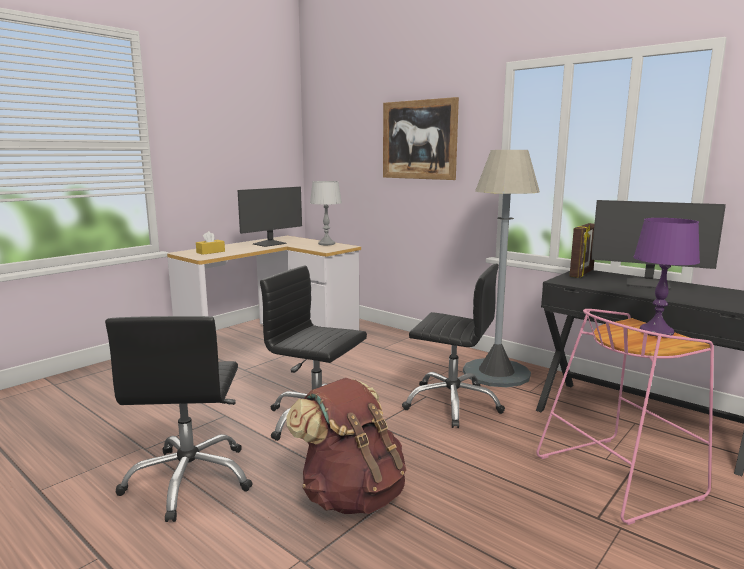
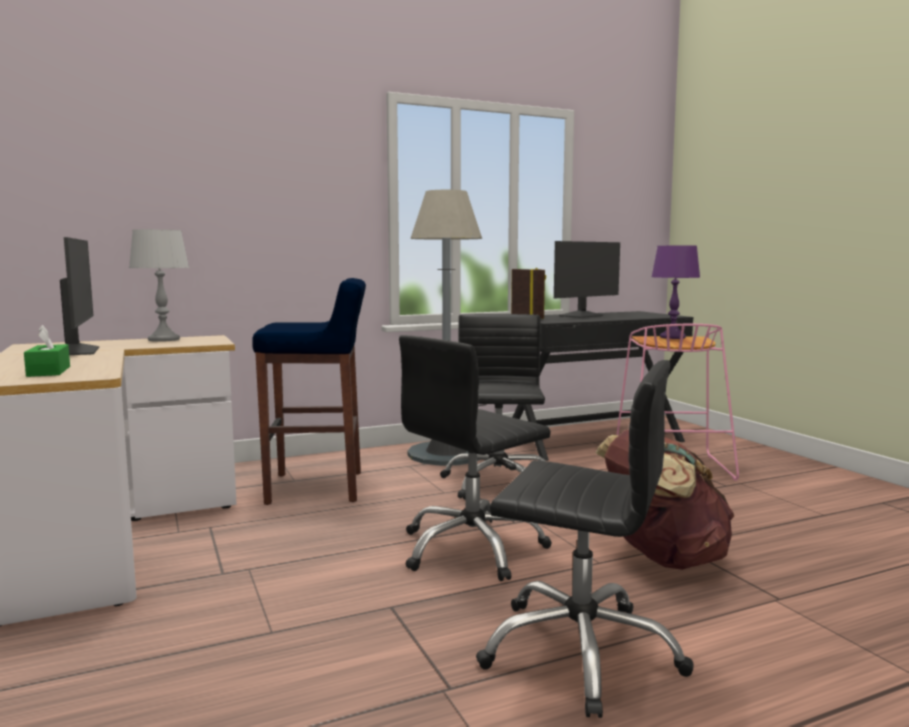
camera: 65 degrees left, 5 degrees down
yellow tissue box [196,231,225,255] -> green tissue box [24,325,70,377]
picture [383,97,459,180] -> none
black office chair [402,264,505,428] -> black office chair turned 45 degrees counterclockwise [440,314,545,500]
none -> blue stool [252,278,366,505]

